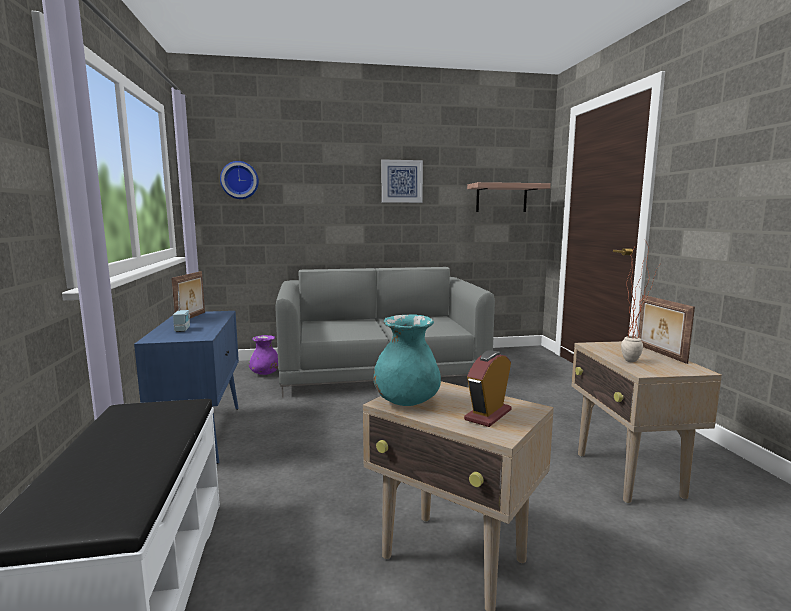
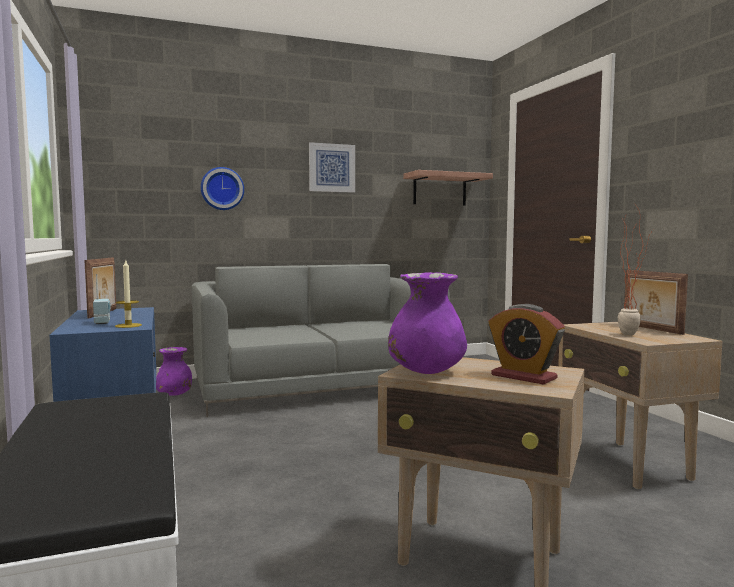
camera: 10 degrees left, 5 degrees down
wall clock [220,161,259,199] -> wall clock moved to [201,167,244,210]
turquoise vase [373,314,441,406] -> purple vase [388,272,467,374]
alarm clock [464,350,512,427] -> alarm clock turned 75 degrees counterclockwise [489,304,565,385]
none -> candle [115,260,142,328]

